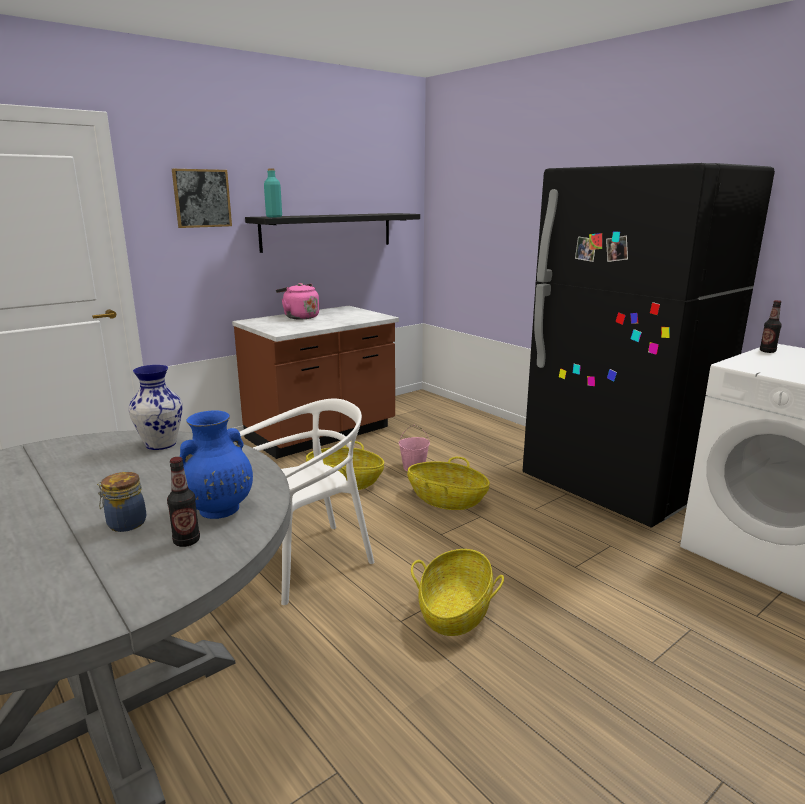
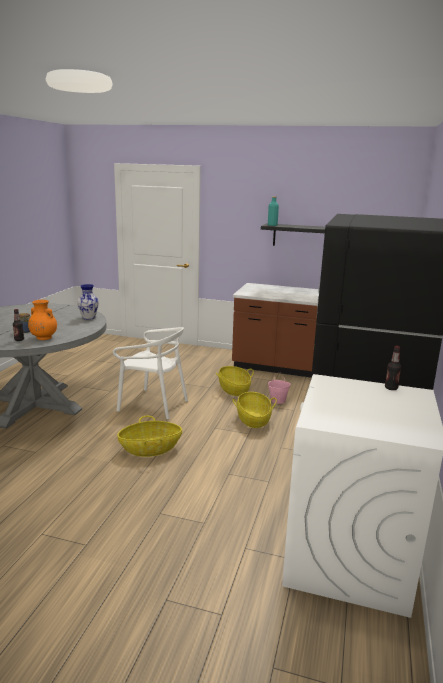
camera: 55 degrees right, 0 degrees up
picture [172,169,232,228] -> none
blue vase [180,411,253,519] -> orange vase [28,300,57,340]
pink kettle [276,283,319,319] -> none

